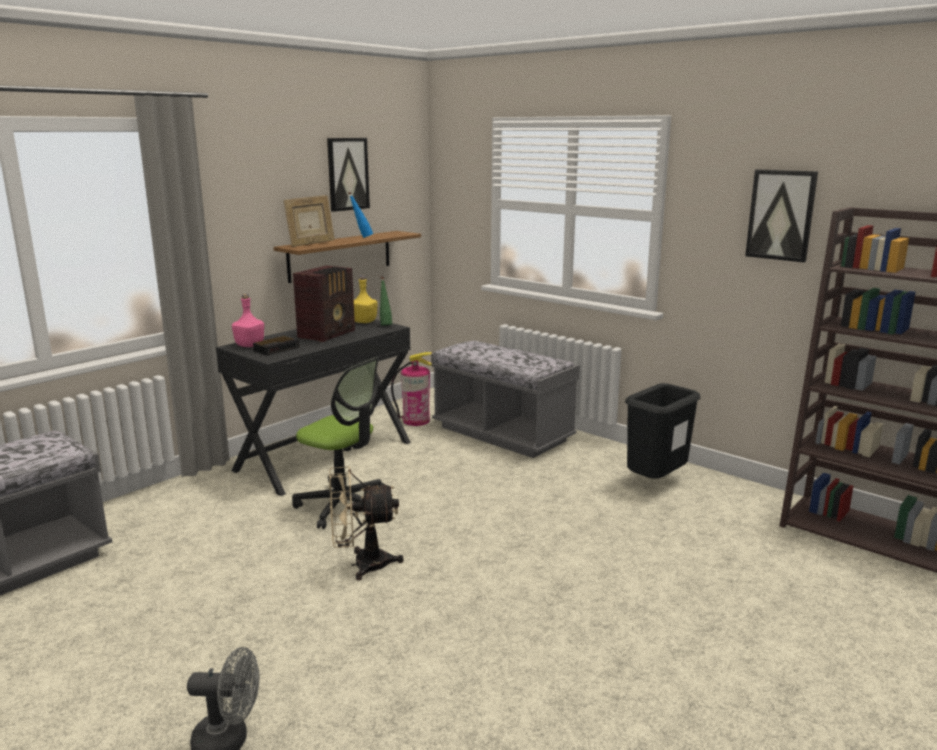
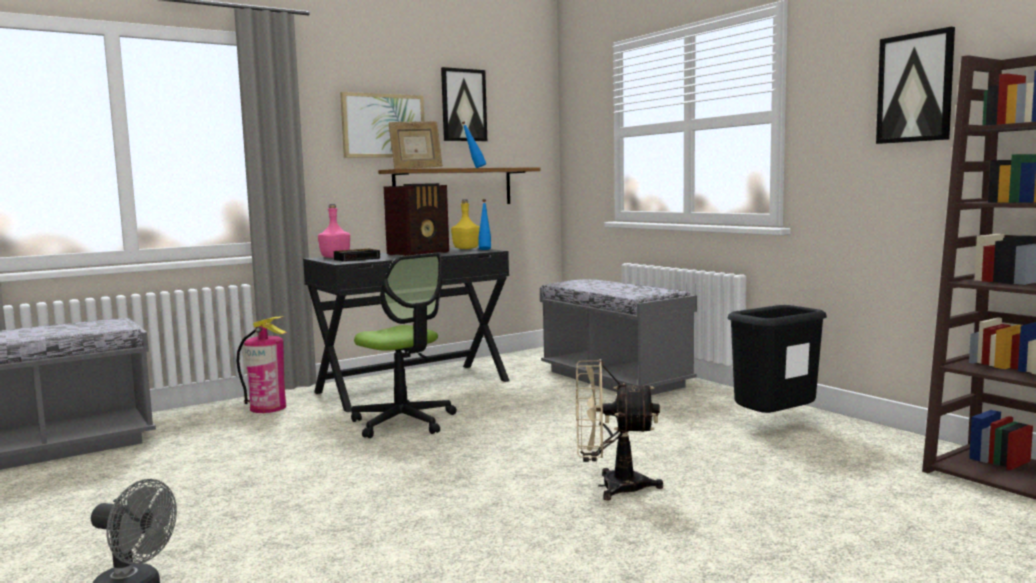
camera: 15 degrees right, 10 degrees down
beige fan [329,466,404,581] -> beige fan moved to [576,359,663,501]
green bottle [380,277,392,326] -> blue bottle [479,199,491,250]
fire extinguisher [391,352,432,426] -> fire extinguisher moved to [236,316,287,413]
none -> picture [340,92,424,158]

